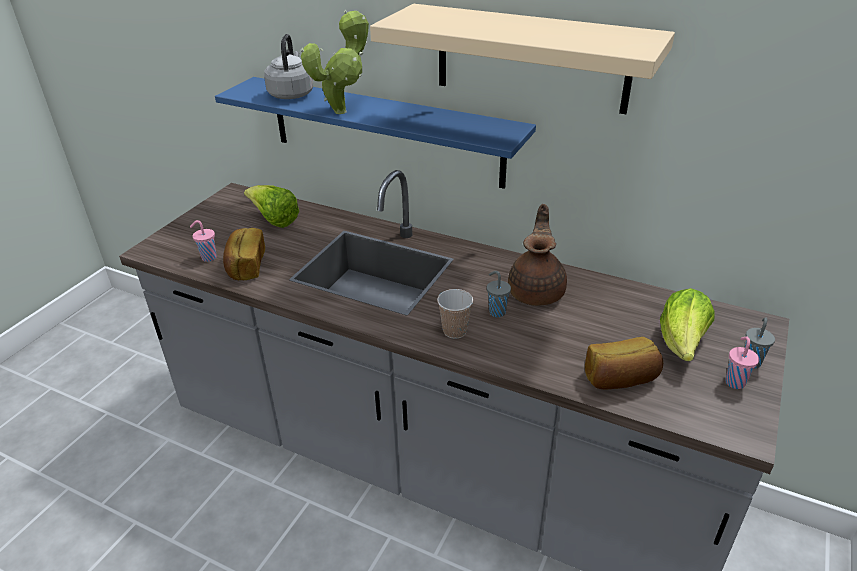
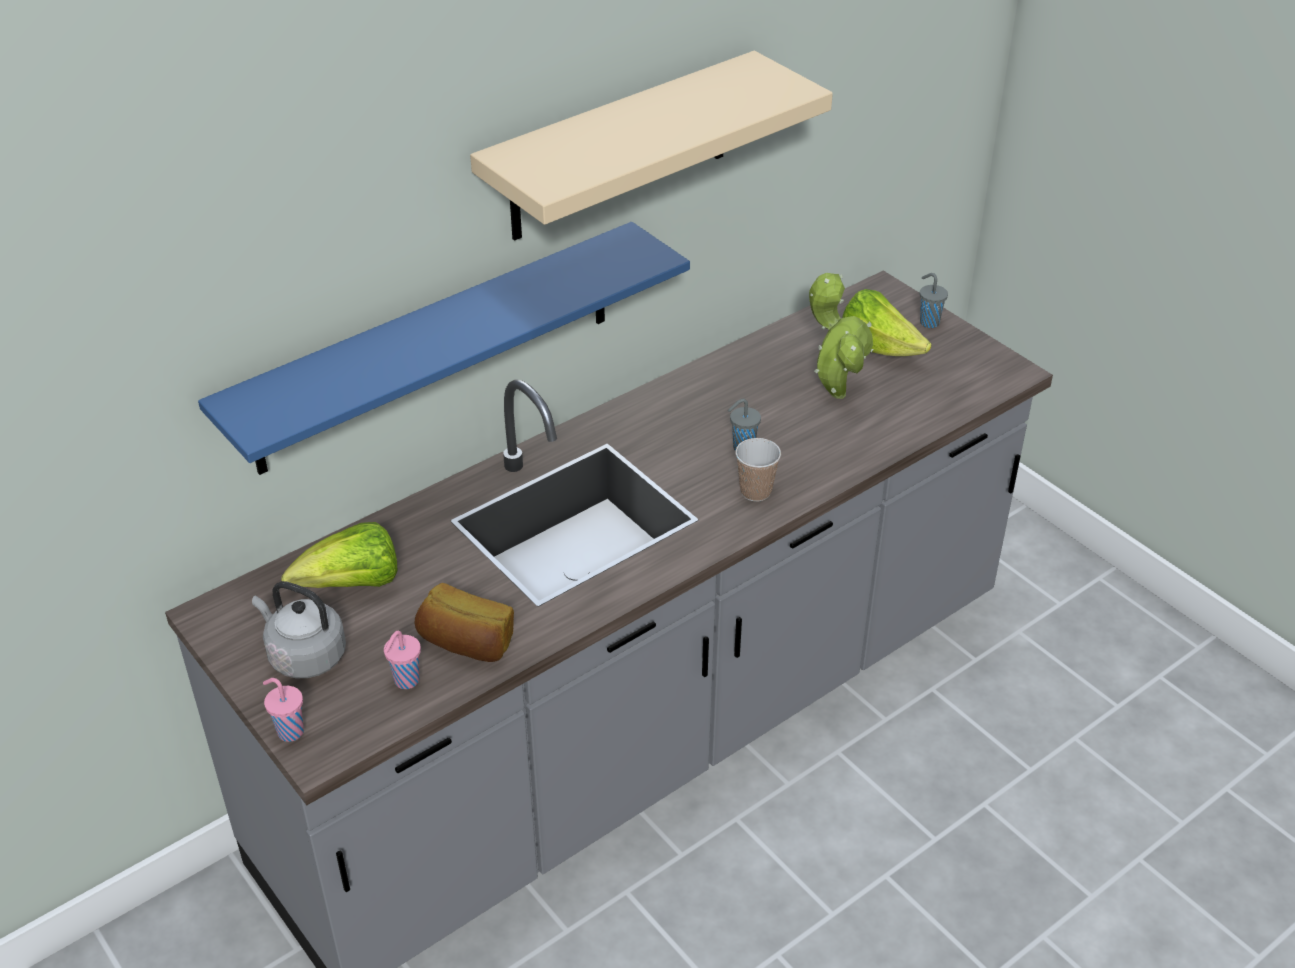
camera: 65 degrees left, 5 degrees up
grey kettle [264,34,313,99] -> grey kettle moved to [252,581,346,678]
potted plant [301,10,369,114] -> potted plant moved to [809,273,874,399]
brown teapot [508,204,567,306] -> none
bread [585,337,663,389] -> none
pink cup [725,336,759,389] -> pink cup moved to [263,678,304,742]

